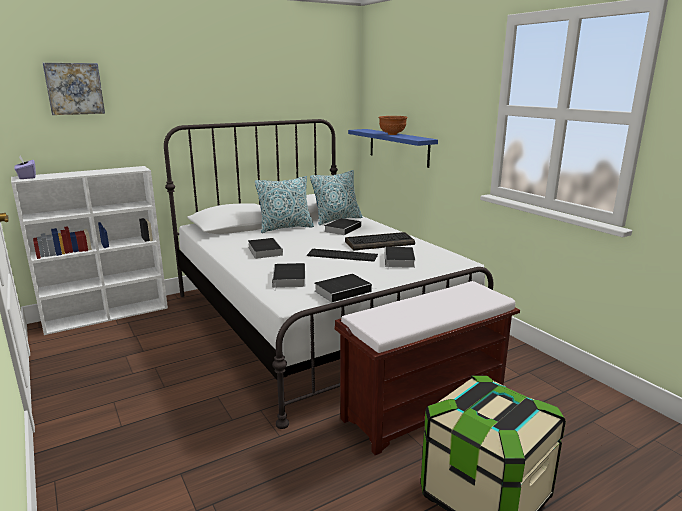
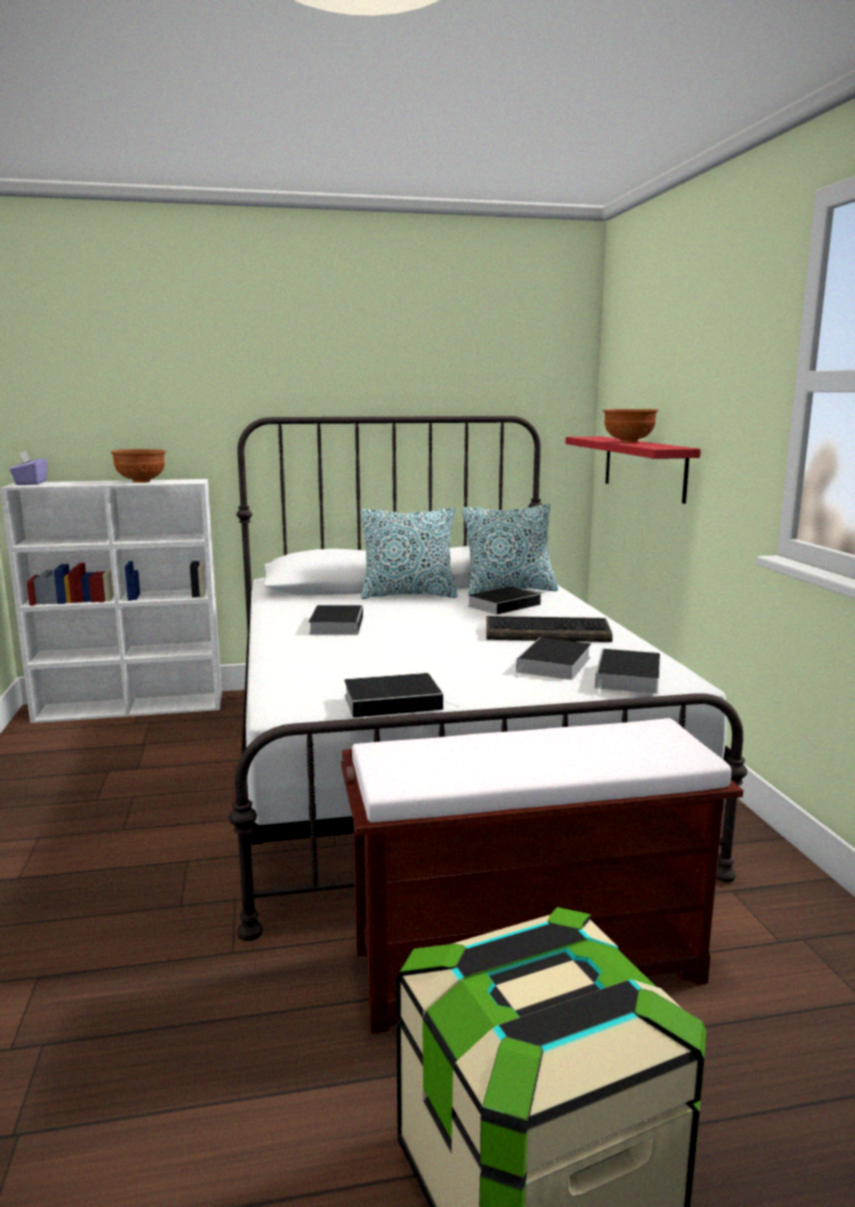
camera: 20 degrees right, 5 degrees down
picture [43,63,105,115] -> none
book [272,263,305,291] -> book moved to [595,649,660,694]
keyboard [307,249,378,262] -> none
blue shelf [348,129,438,168] -> red shelf [565,437,701,504]
none -> brown bowl [111,449,166,483]

